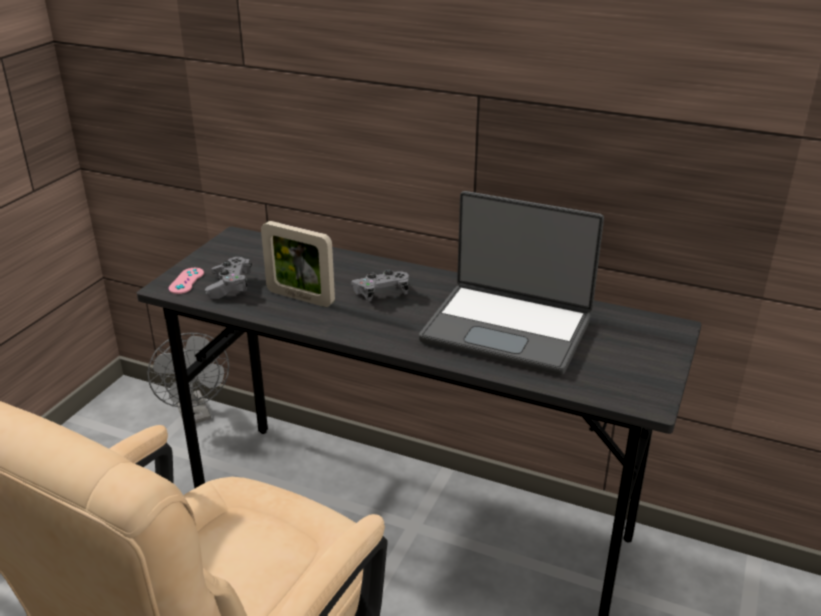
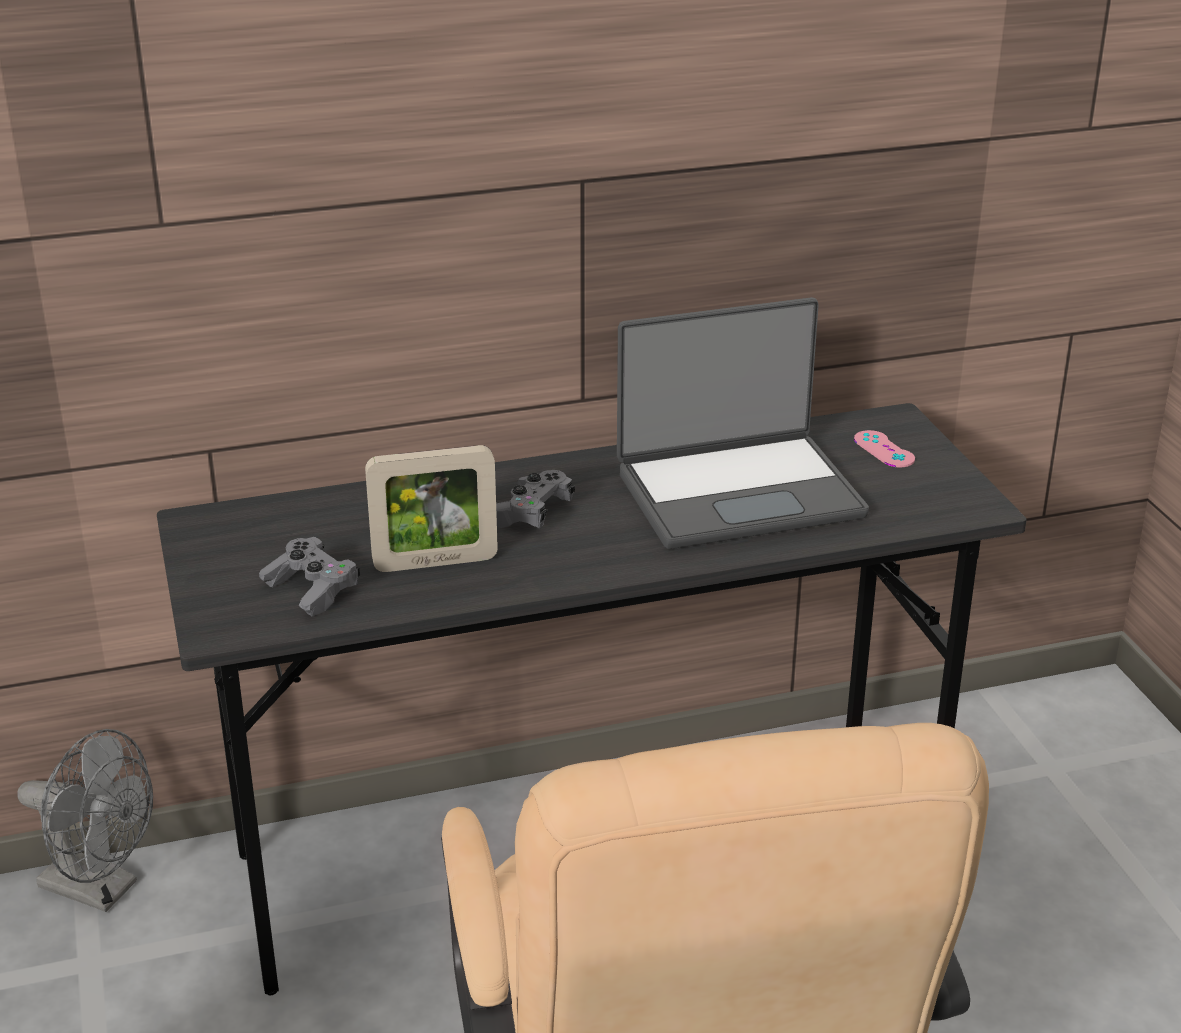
camera: 40 degrees left, 0 degrees up
pink game controller [169,268,204,294] -> pink game controller moved to [854,430,915,467]

